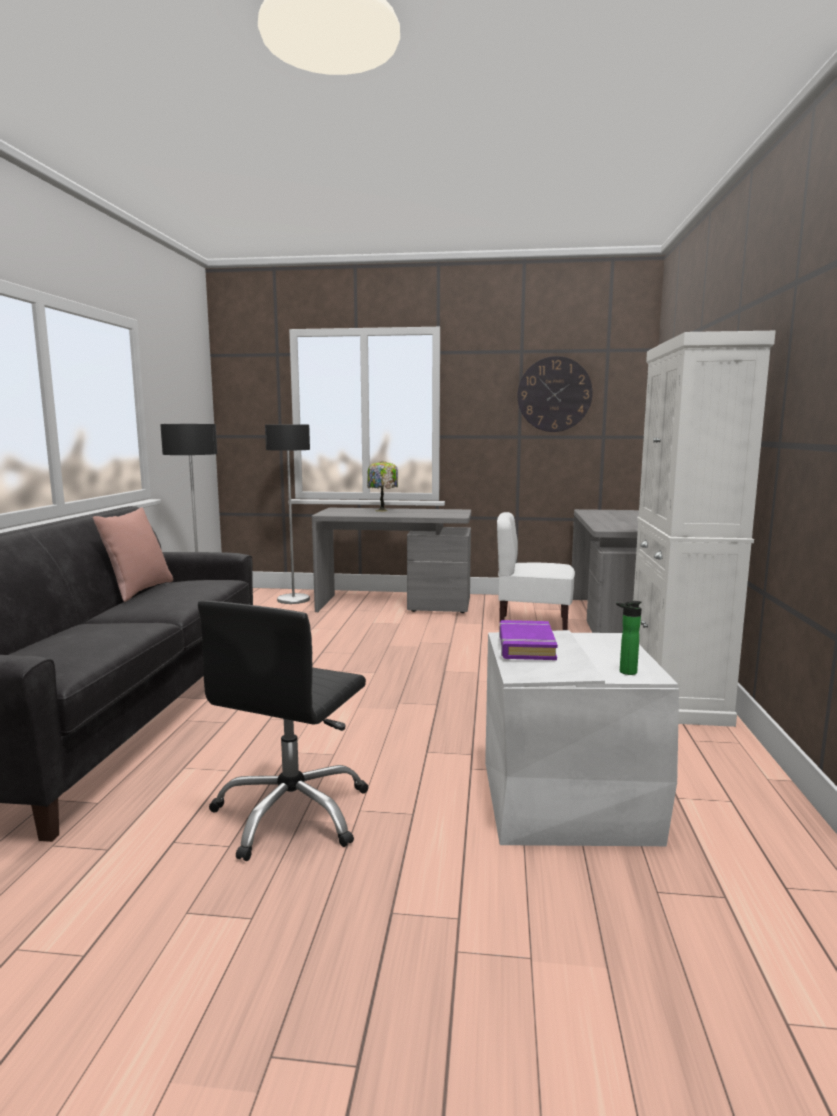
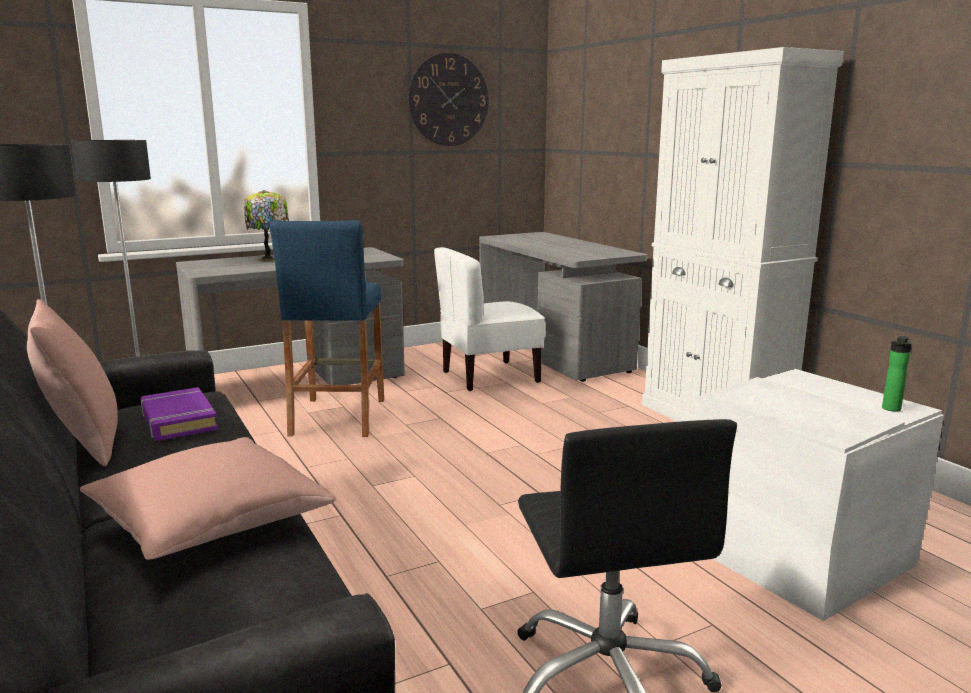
camera: 35 degrees left, 5 degrees up
purple book [499,620,558,660] -> purple book moved to [141,387,218,441]
none -> pink pillow [80,437,336,560]
none -> blue stool [270,220,384,437]

